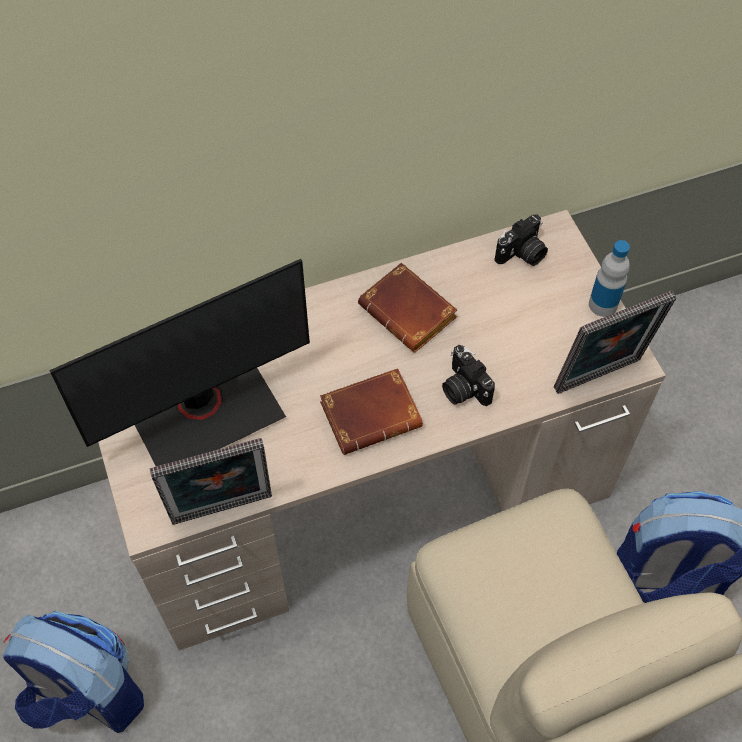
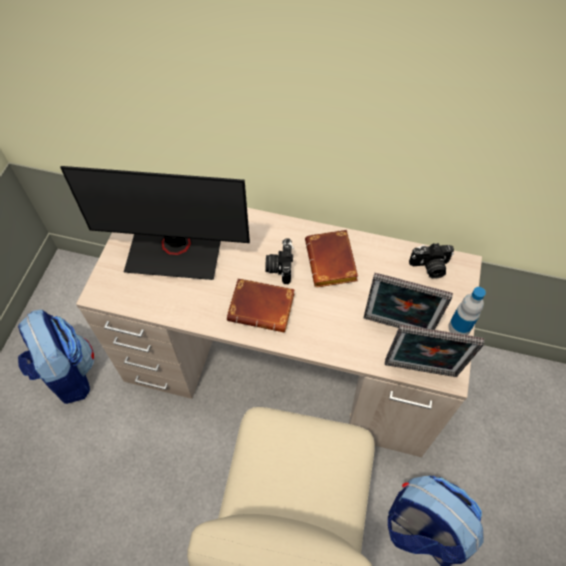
camera: 35 degrees right, 0 degrees up
picture frame [150,438,272,525] -> picture frame moved to [364,273,453,330]
camera [442,345,495,406] -> camera moved to [266,239,294,284]

